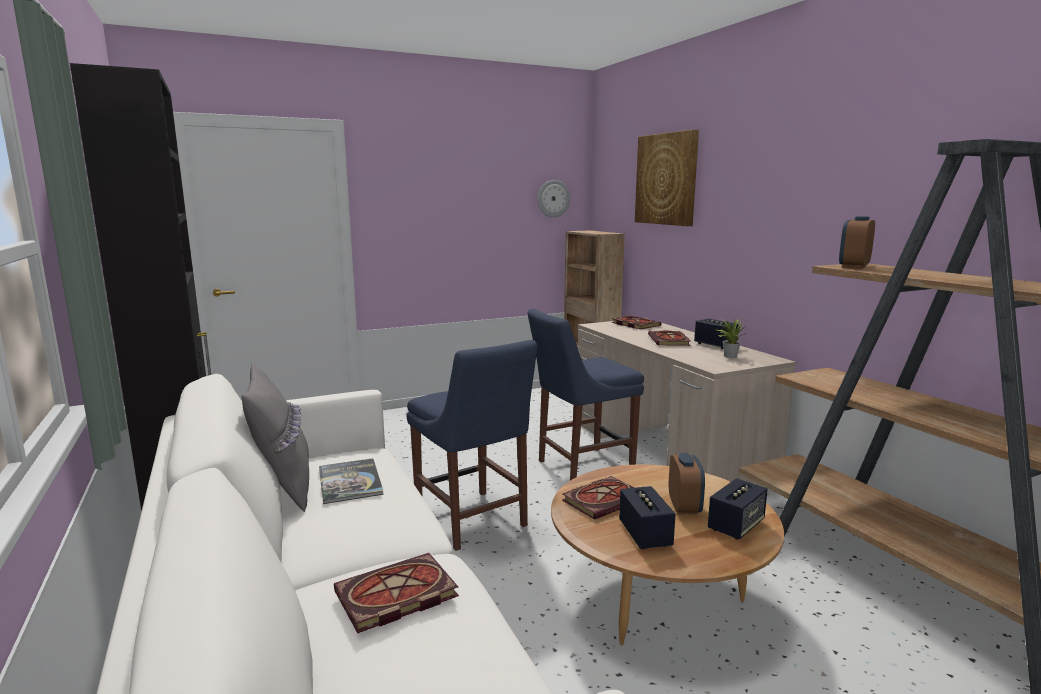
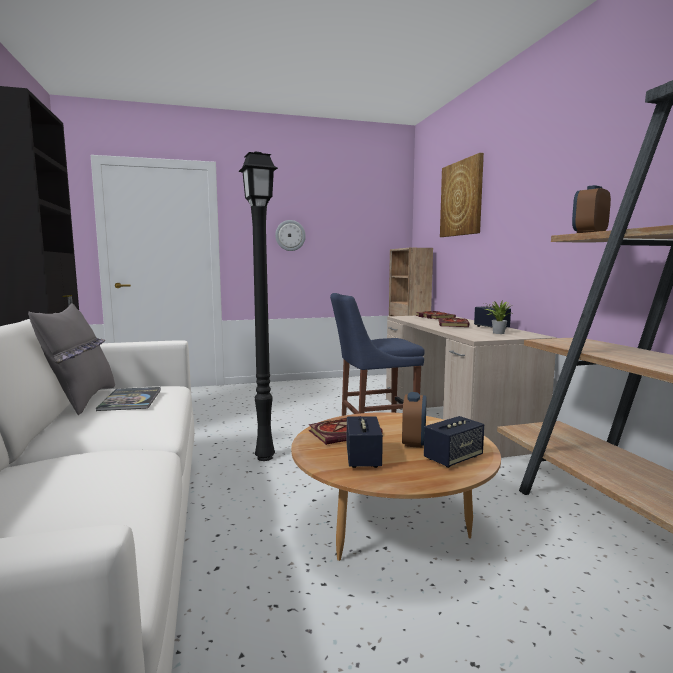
camera: 10 degrees right, 5 degrees down
book [334,553,459,634] -> none
blue chair [407,340,537,551] -> black floor lamp [238,152,278,461]
wall clock [537,180,570,218] -> wall clock moved to [275,220,306,251]

